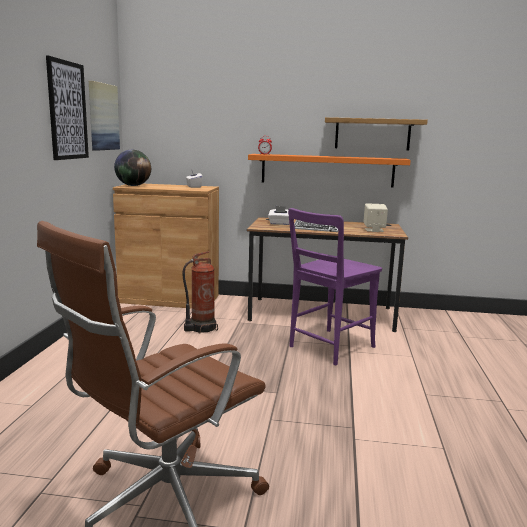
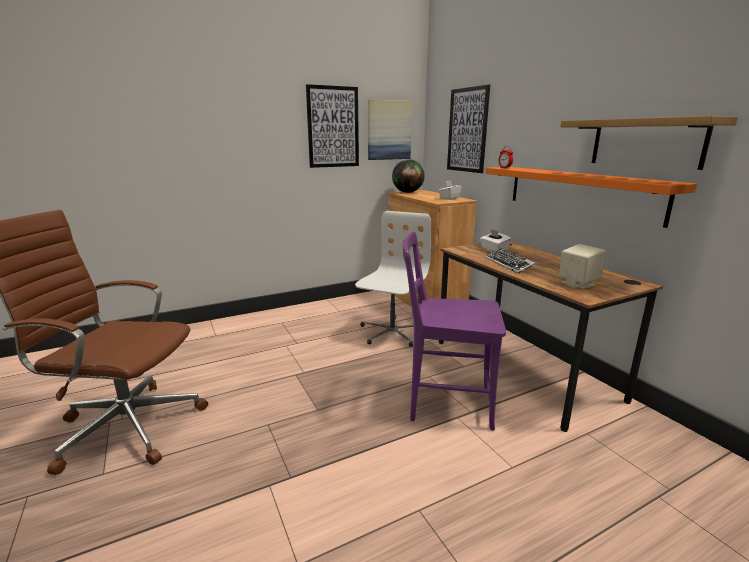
camera: 55 degrees right, 5 degrees up
fire extinguisher [183,251,218,334] -> white office chair [355,211,431,347]
none -> picture [447,84,490,173]

